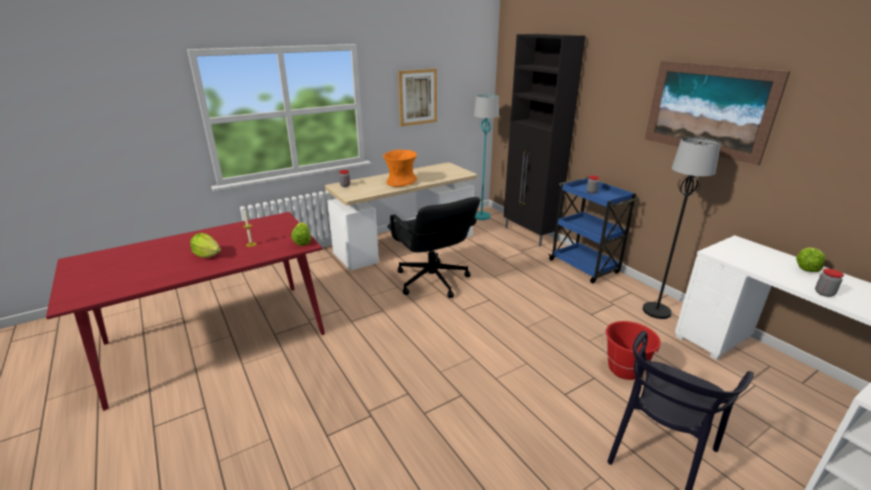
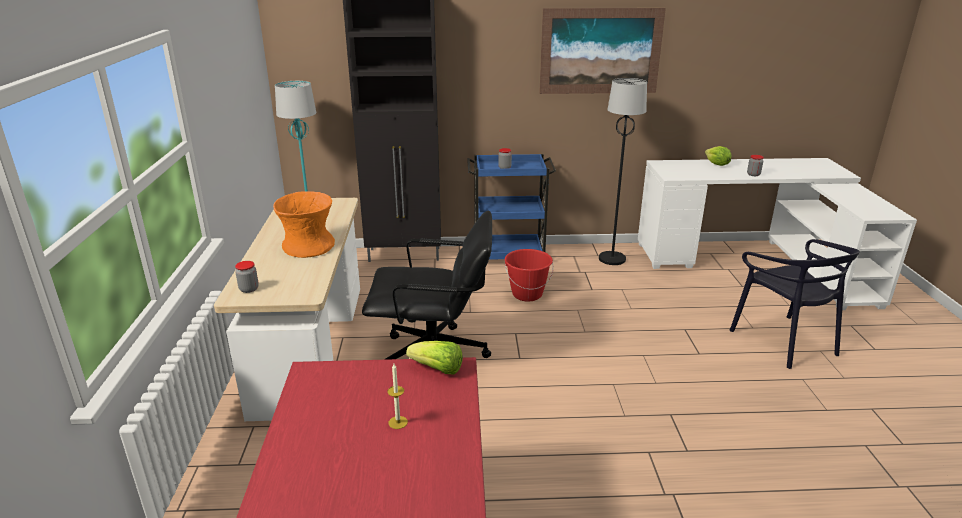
camera: 60 degrees left, 0 degrees up
lettuce [190,233,221,258] -> none
picture [398,69,437,126] -> none
red bucket [603,321,661,380] -> red bucket moved to [505,249,553,301]

